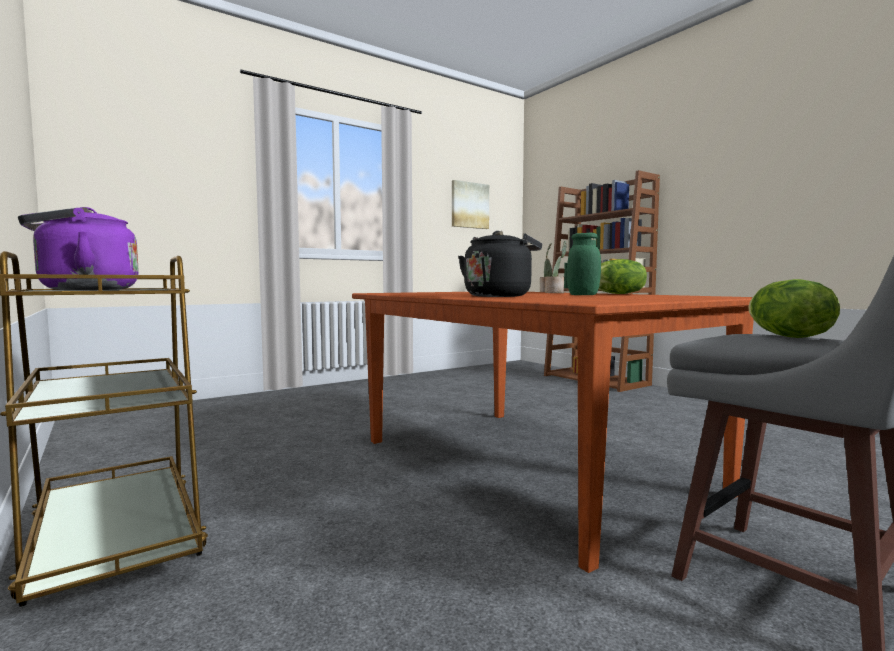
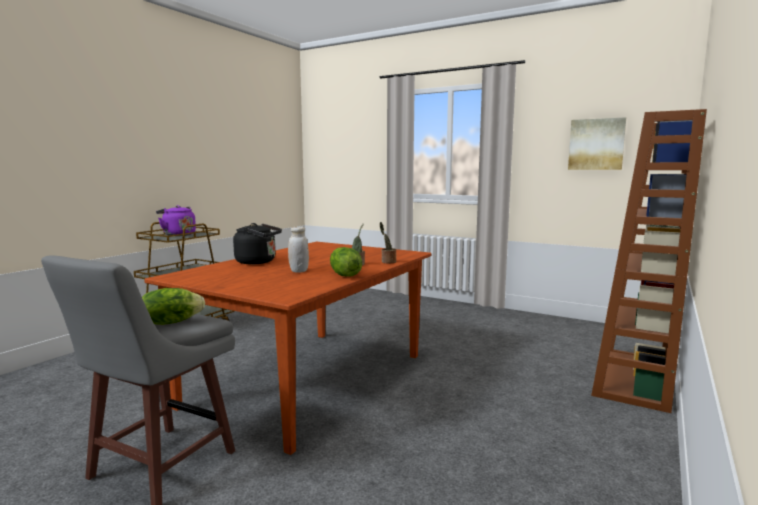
camera: 65 degrees right, 5 degrees up
green jar [567,232,601,295] -> white jar [288,226,309,273]

